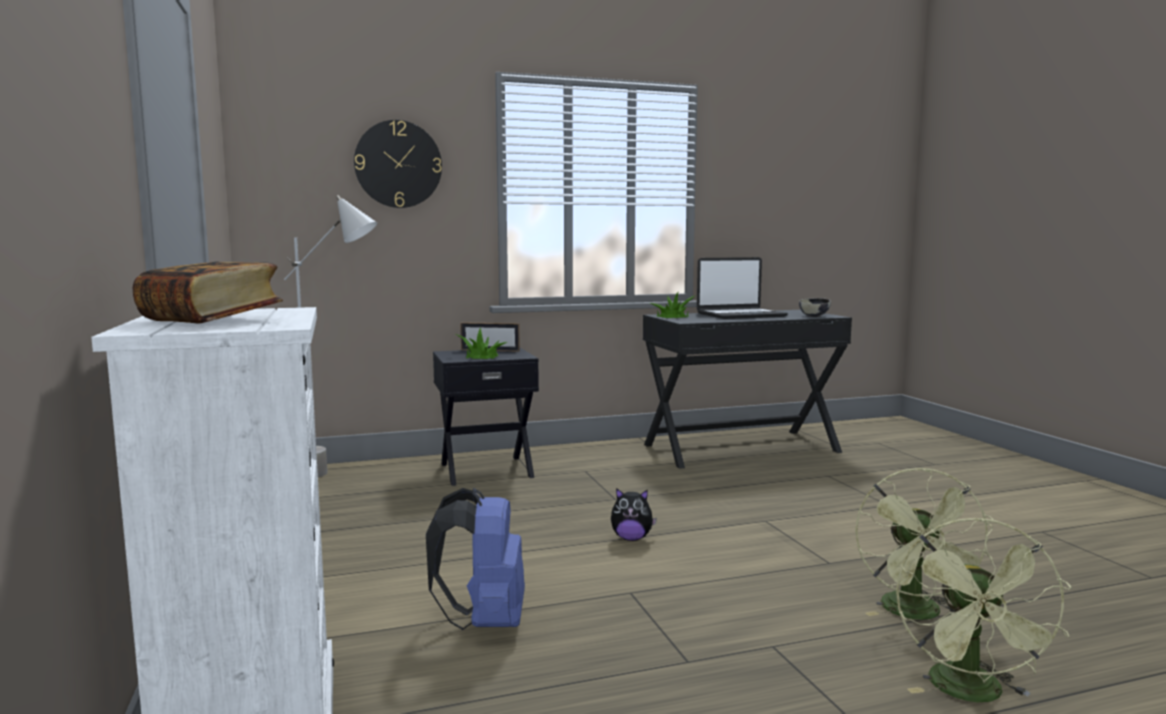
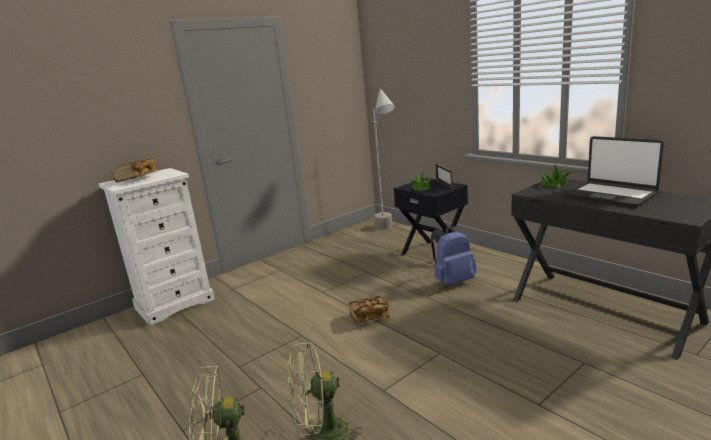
camera: 70 degrees right, 10 degrees up
wall clock [354,120,442,208] -> none
blue backpack [426,488,525,630] -> blue backpack moved to [431,226,476,286]
plush toy [611,488,657,541] -> book [348,296,390,324]
bowl [799,298,831,317] -> none

